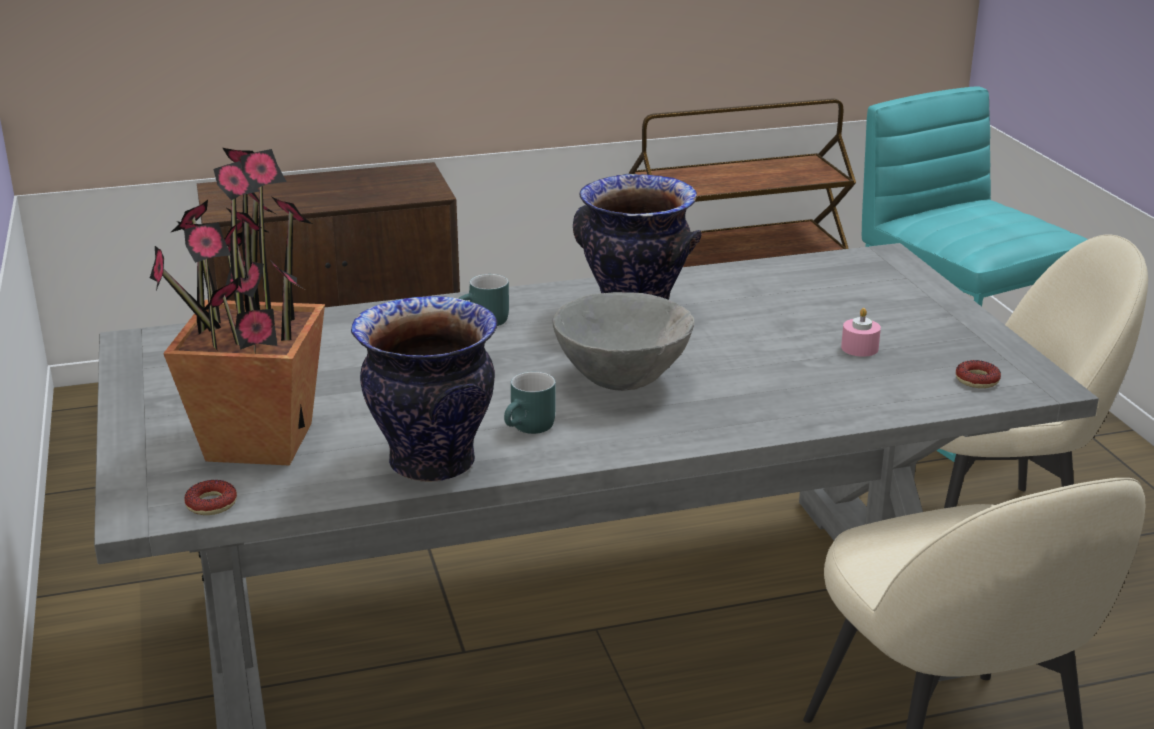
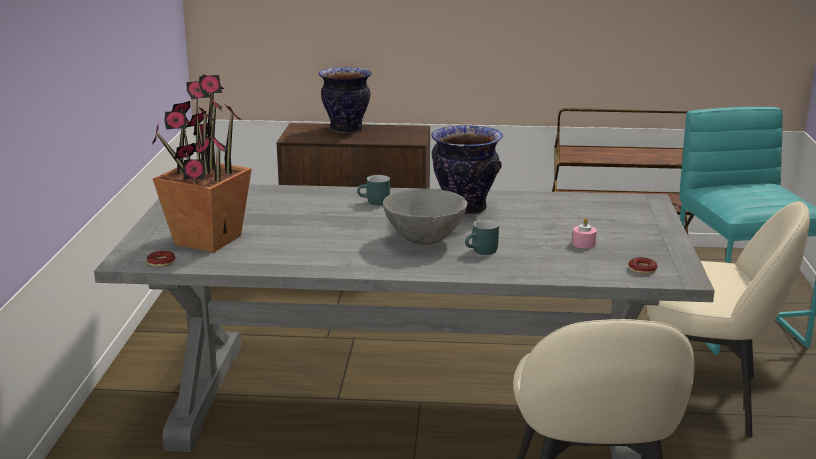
camera: 20 degrees right, 5 degrees down
vase [351,296,498,482] -> vase moved to [319,67,372,133]
turquoise mug [504,372,555,434] -> turquoise mug moved to [465,220,499,255]

